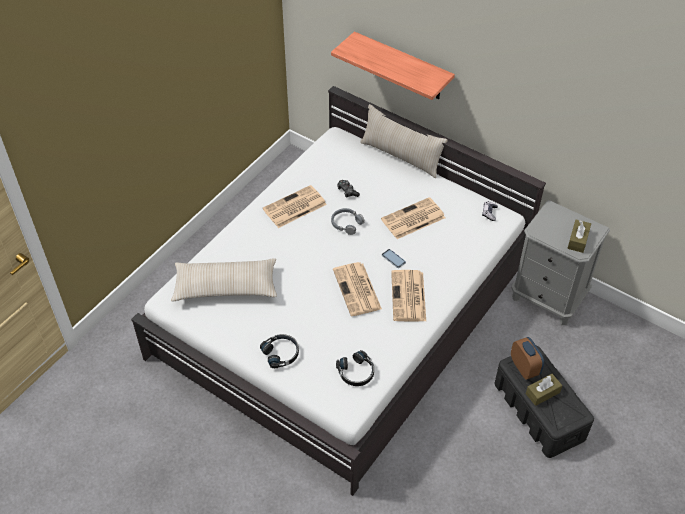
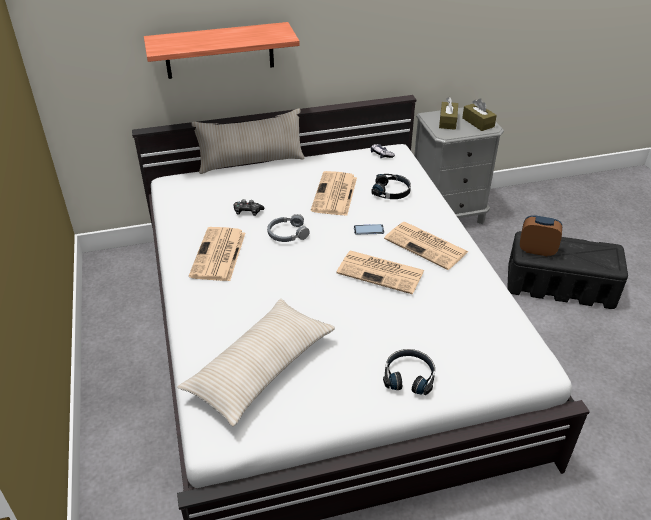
camera: 50 degrees left, 10 degrees down
black headphones [336,350,374,386] -> black headphones moved to [371,174,411,199]
brown tissue box [526,374,562,406] -> brown tissue box moved to [439,97,458,130]

